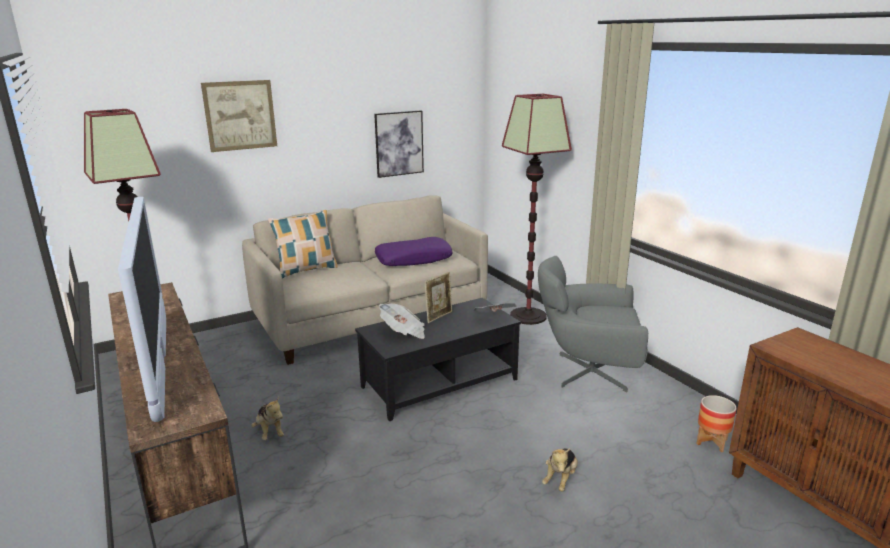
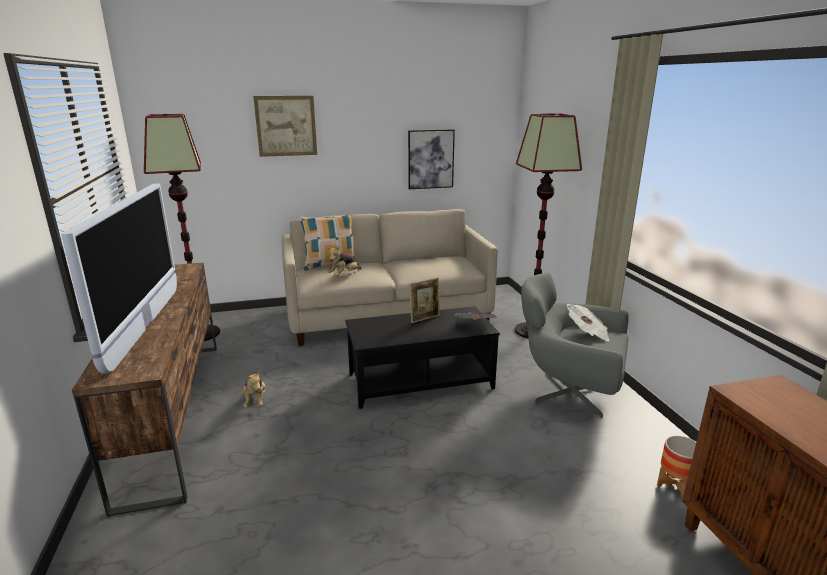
camera: 15 degrees right, 0 degrees up
purple pillow [375,237,453,266] -> none
newspaper [379,303,425,339] -> newspaper moved to [567,304,609,341]
plush toy [542,448,578,491] -> plush toy moved to [328,246,362,276]

